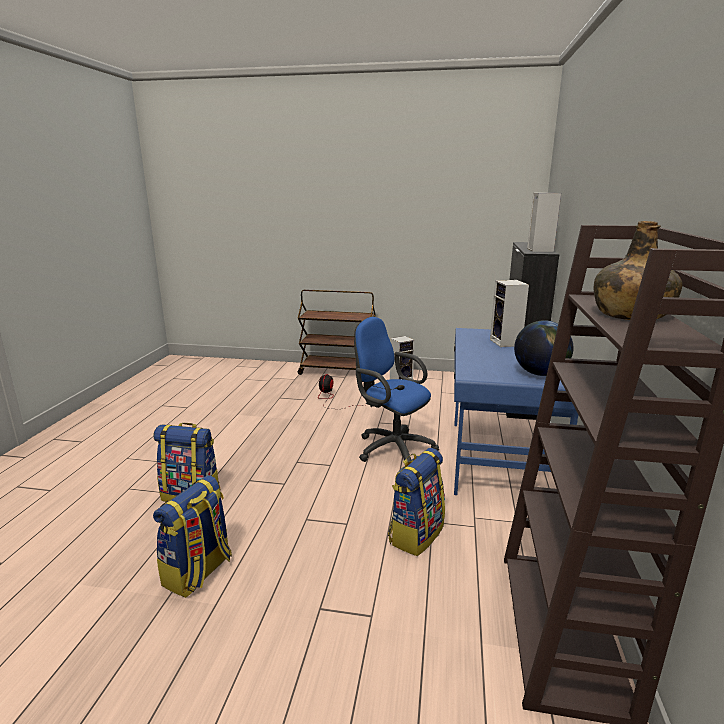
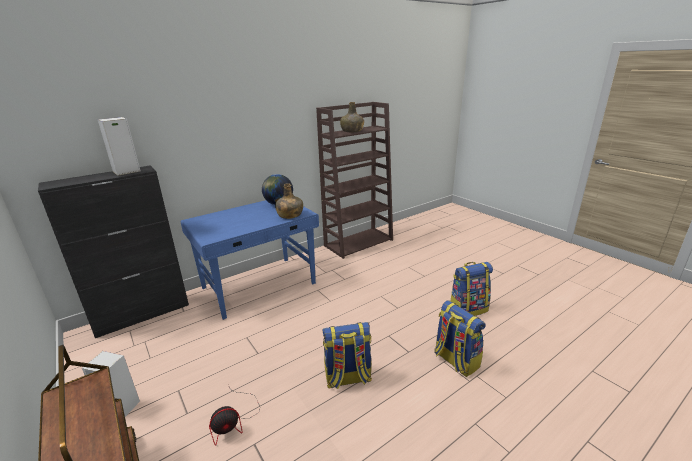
camera: 135 degrees left, 5 degrees up
blue office chair [354,317,439,462] -> none
backpack [388,448,445,556] -> backpack moved to [322,322,372,389]
speaker [490,280,529,347] -> none
none -> green bottle [275,183,303,219]

